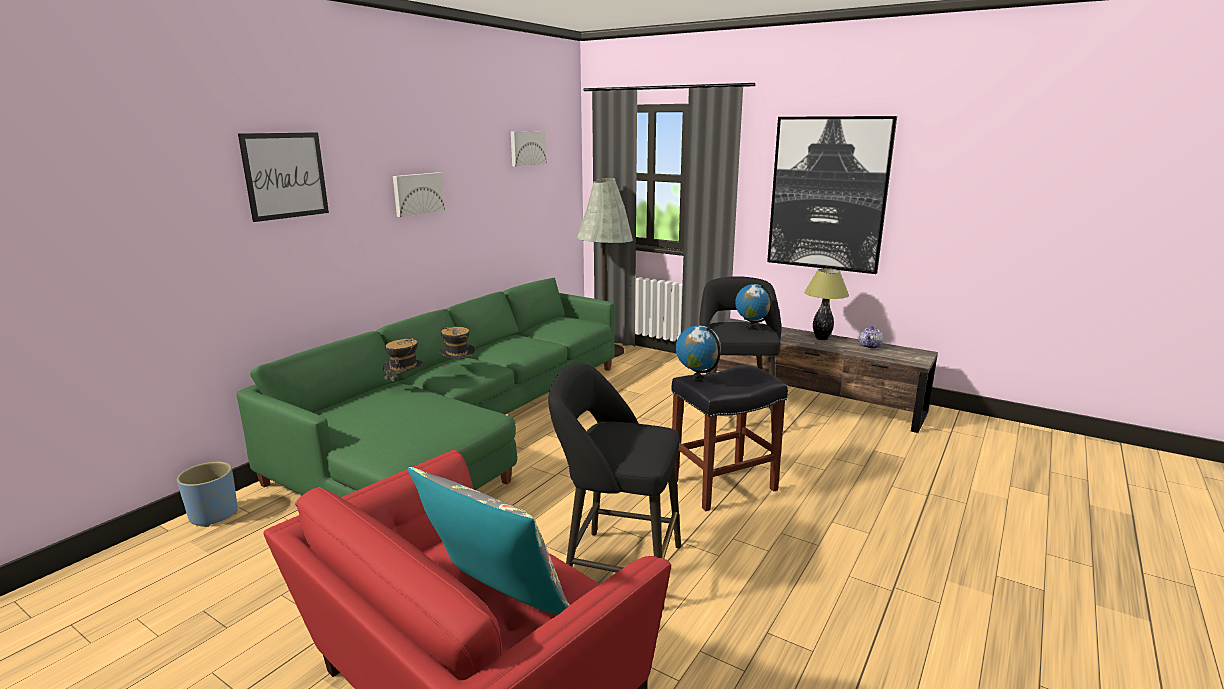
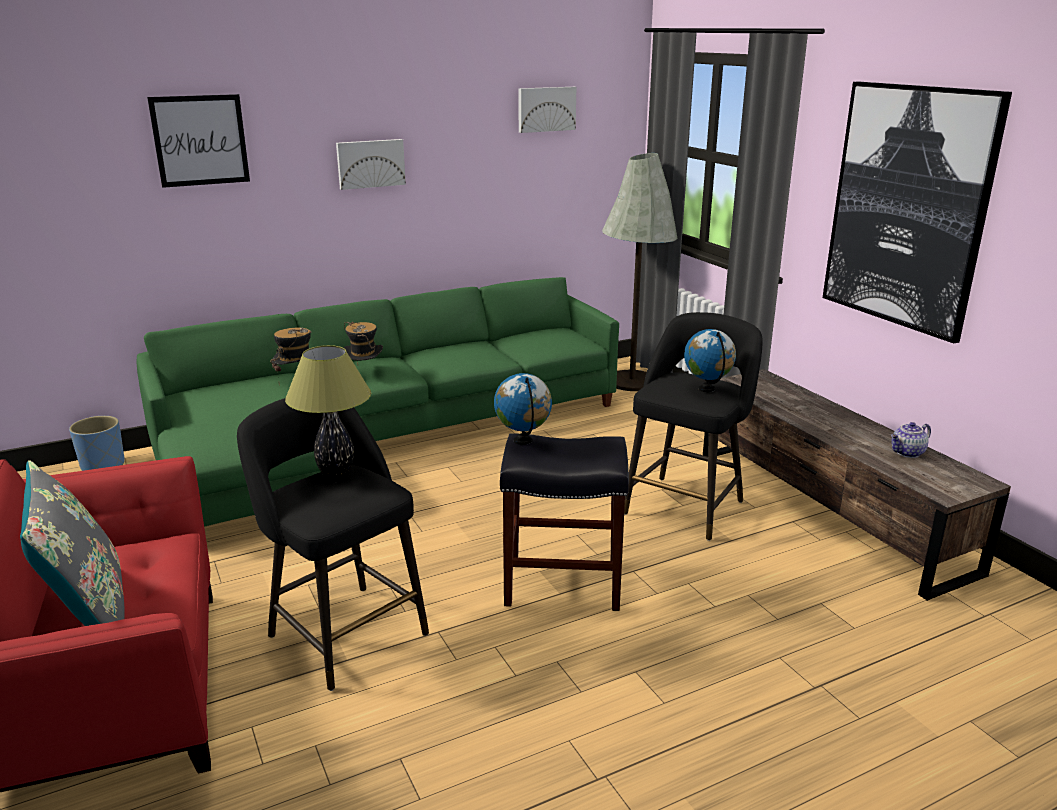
camera: 30 degrees right, 5 degrees up
table lamp [804,268,849,340] -> table lamp moved to [285,345,371,483]

